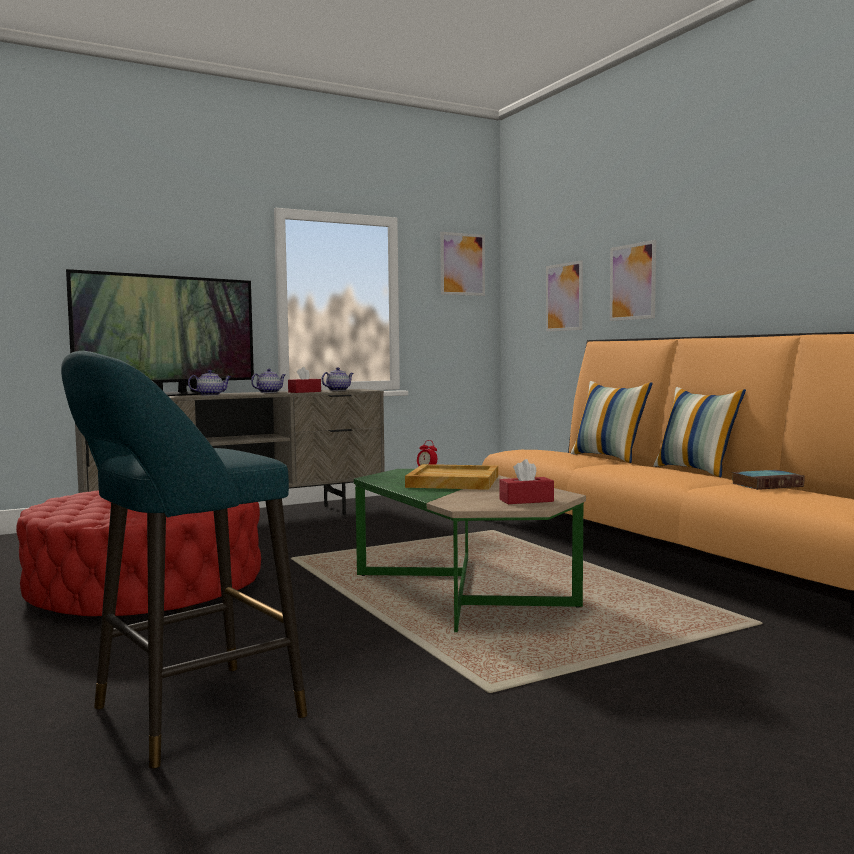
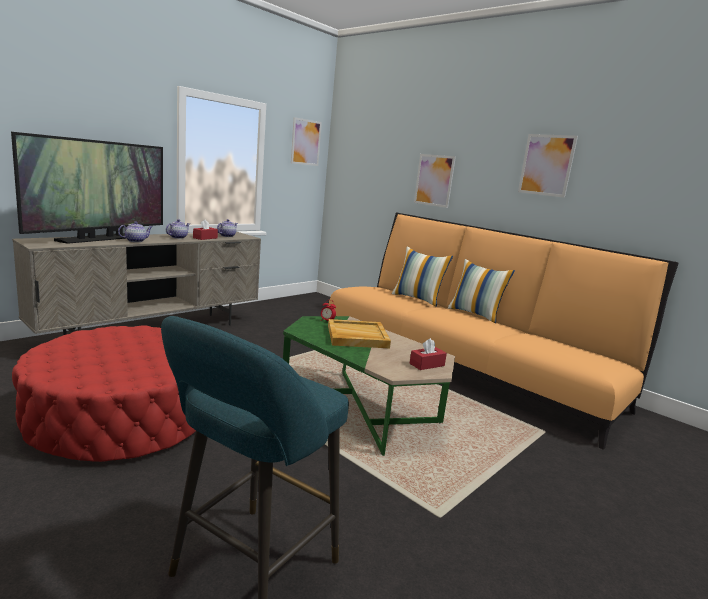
camera: 20 degrees left, 10 degrees up
picture [546,260,583,332] -> picture moved to [518,134,578,198]
book [732,470,805,490] -> none

